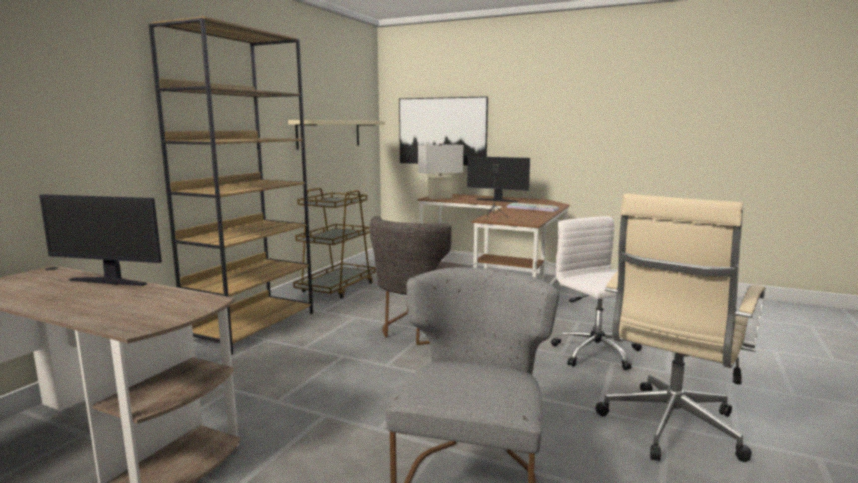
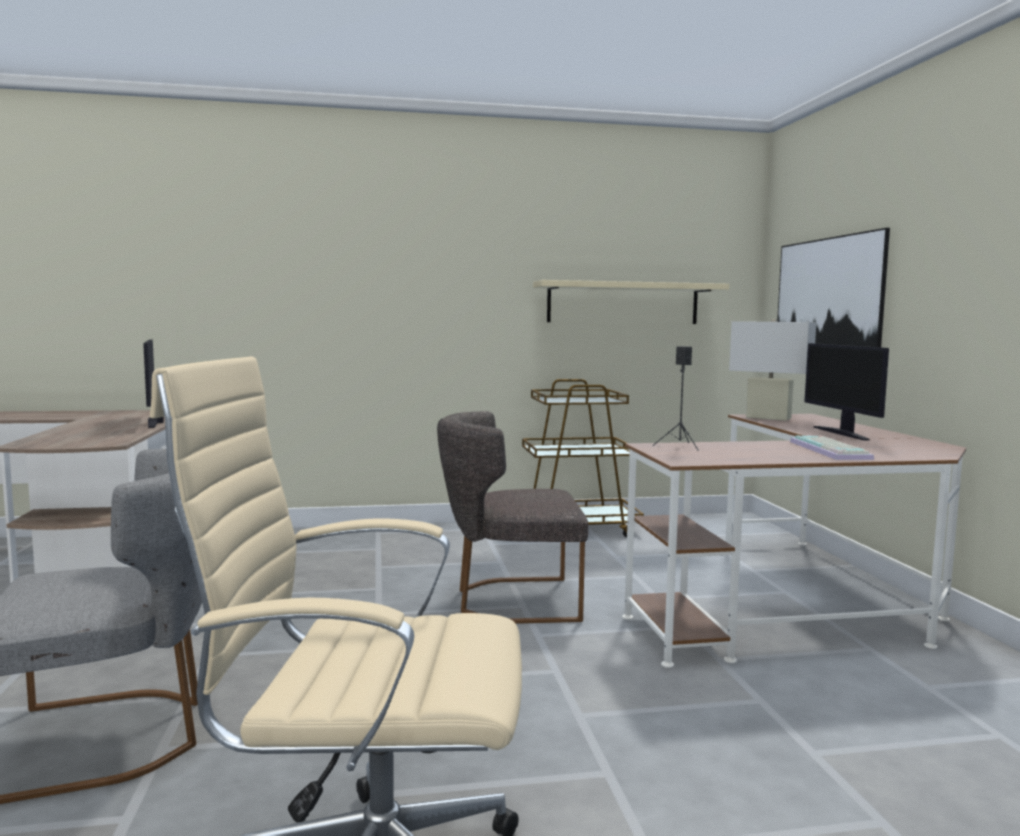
camera: 55 degrees right, 5 degrees down
brown bookcase [148,16,313,355] -> none
white office chair [551,216,642,370] -> none

